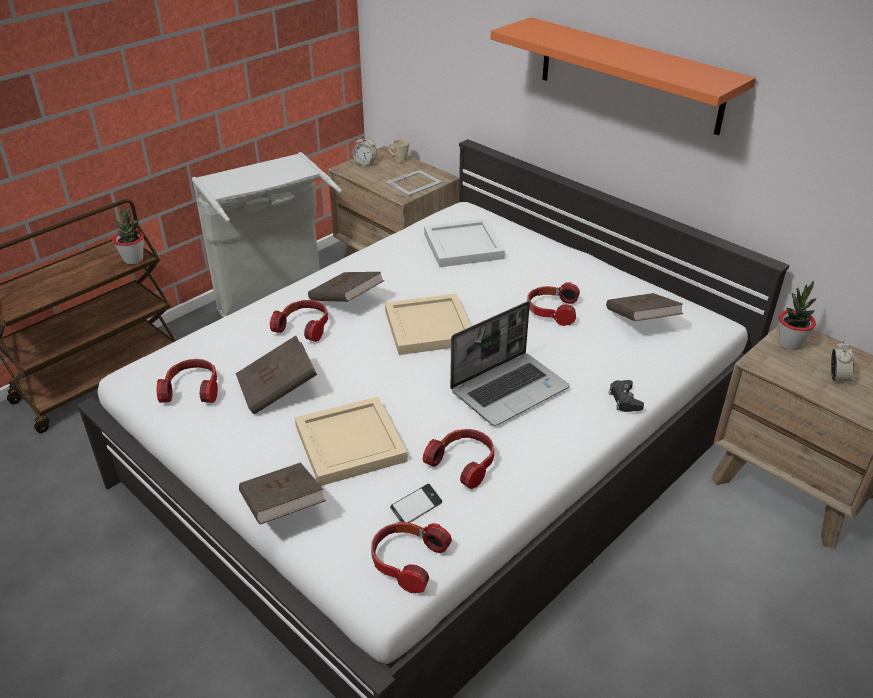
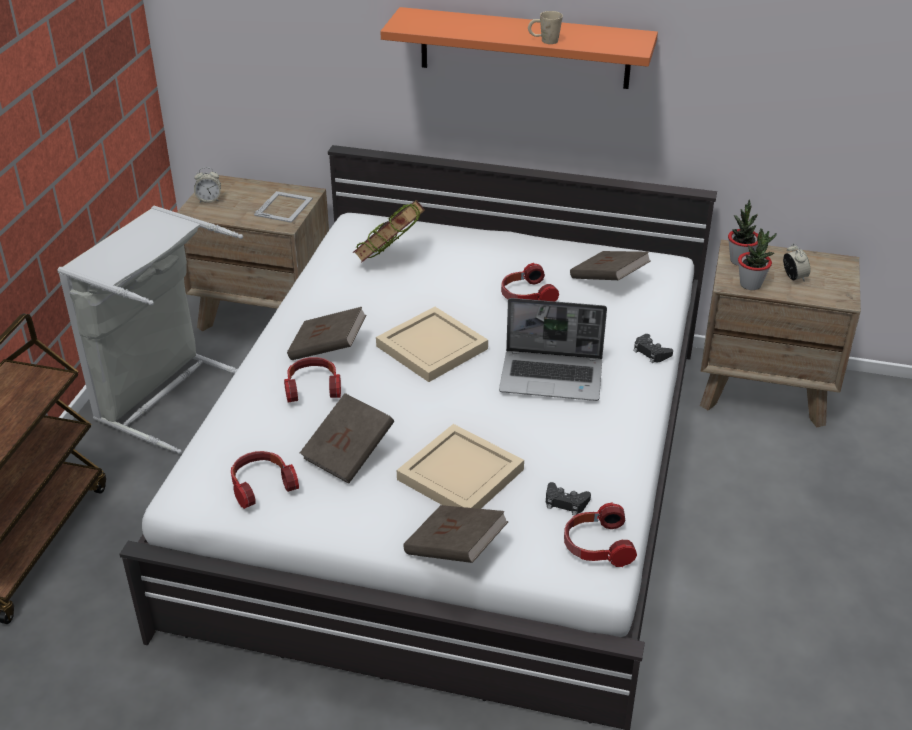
camera: 30 degrees left, 0 degrees up
potted plant [112,208,144,264] -> potted plant moved to [738,228,777,290]
beige mug [388,139,409,163] -> beige mug moved to [528,11,563,44]
phone [390,484,442,523] -> black game controller [546,482,591,515]
headphones [423,429,495,489] -> none
white tray [424,219,505,267] -> book [353,200,425,263]
laptop [450,301,570,426] -> laptop turned 75 degrees clockwise [499,298,607,401]

